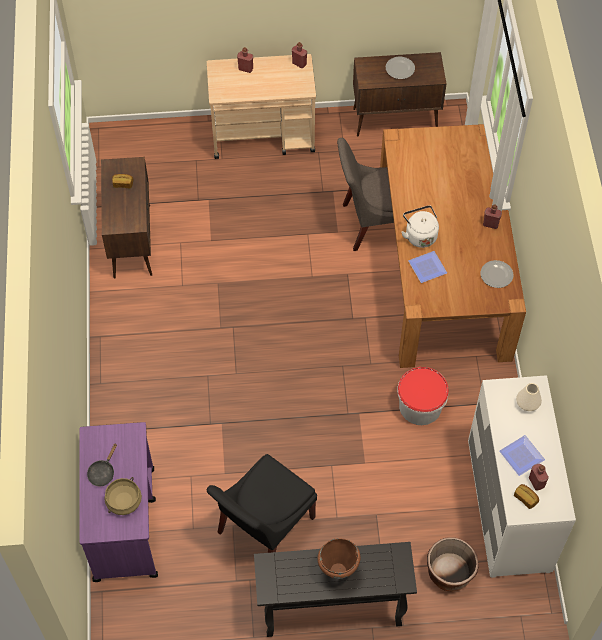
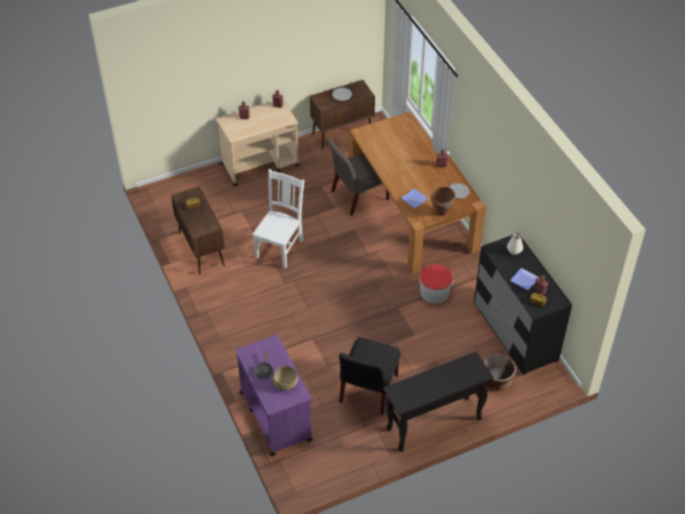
camera: 20 degrees left, 10 degrees down
brown cooking pot [317,538,361,579] -> brown cooking pot moved to [431,187,456,216]
white kettle [402,205,439,248] -> none
white dresser [468,375,576,578] -> black dresser [474,233,572,375]
none -> white chair [253,169,305,269]

